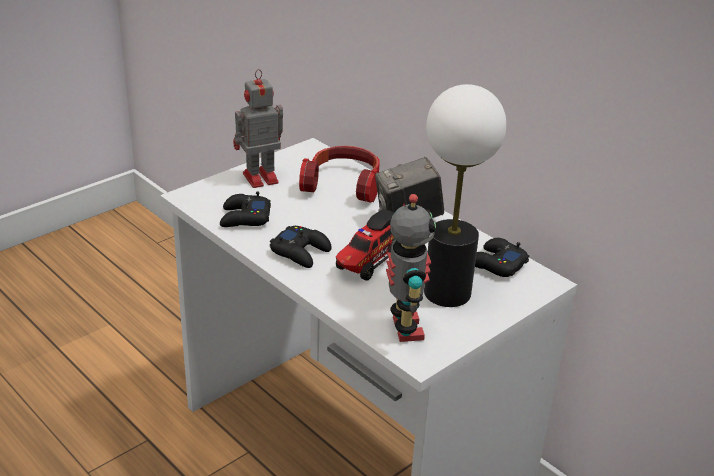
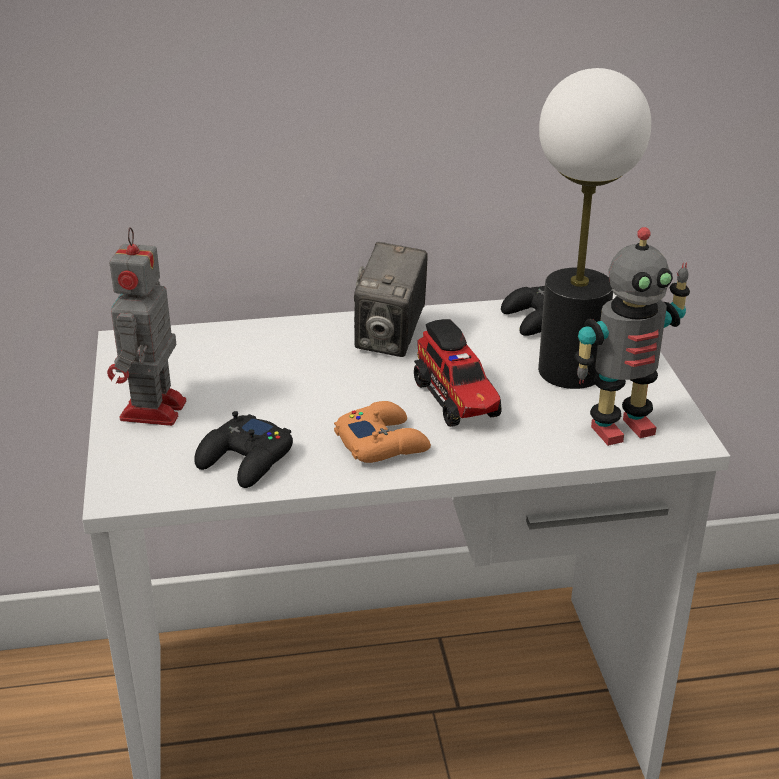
camera: 55 degrees left, 0 degrees up
black game controller [270,226,332,268] -> orange game controller [334,401,431,463]
headphones [299,146,379,203] -> none
toy robot [386,194,436,342] -> toy robot turned 135 degrees clockwise [574,227,690,446]

